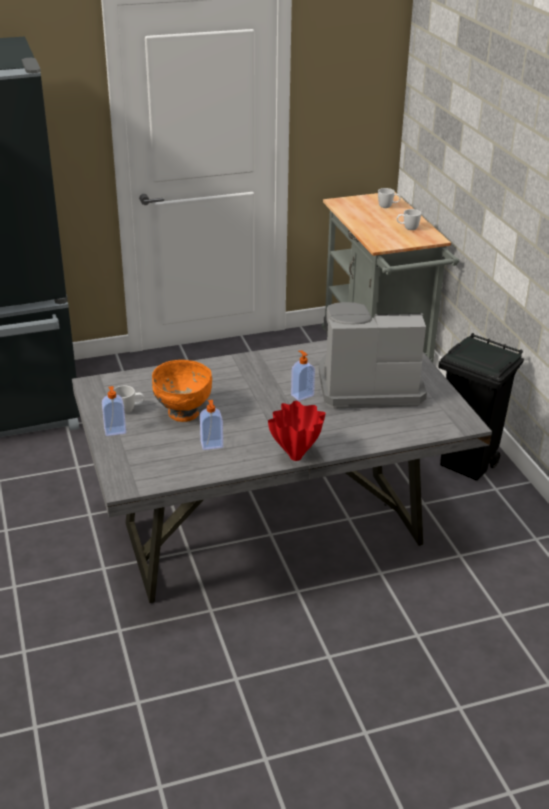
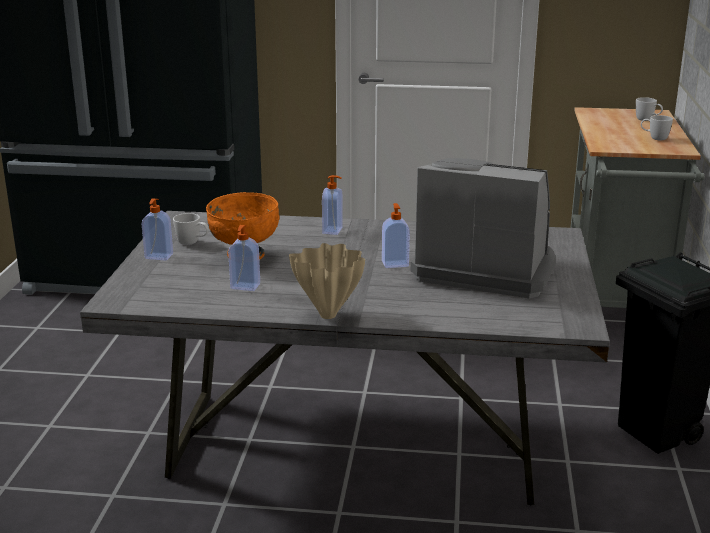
camera: 25 degrees right, 10 degrees down
red vase [268,401,326,461] -> beige vase [289,243,365,319]
none -> soap dispenser [322,175,343,235]

